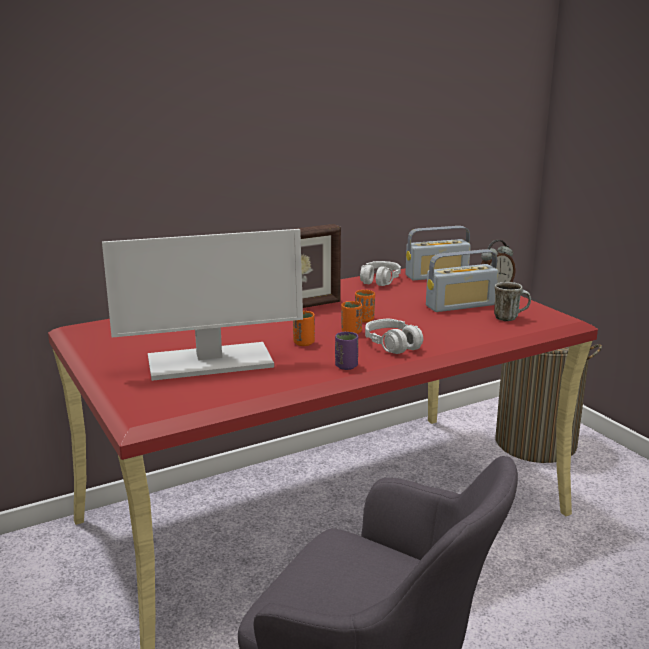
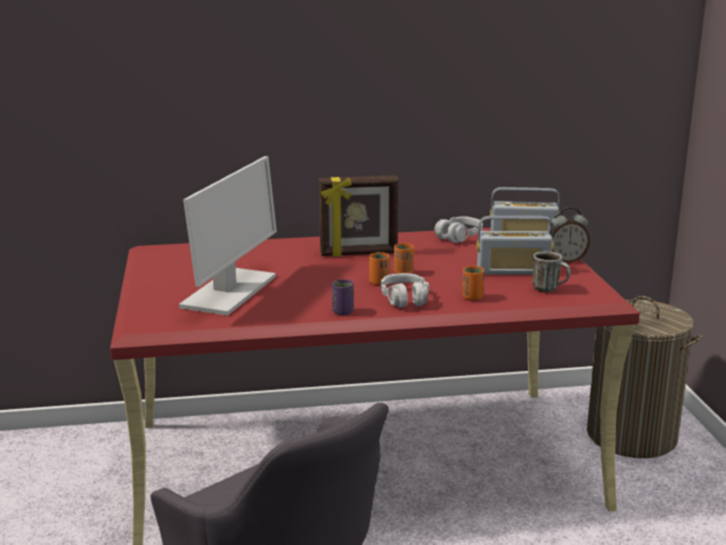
camera: 20 degrees right, 0 degrees up
monitor [102,229,303,381] -> monitor turned 75 degrees counterclockwise [179,156,277,316]
orange cup [293,311,315,346] -> orange cup moved to [462,266,484,301]

